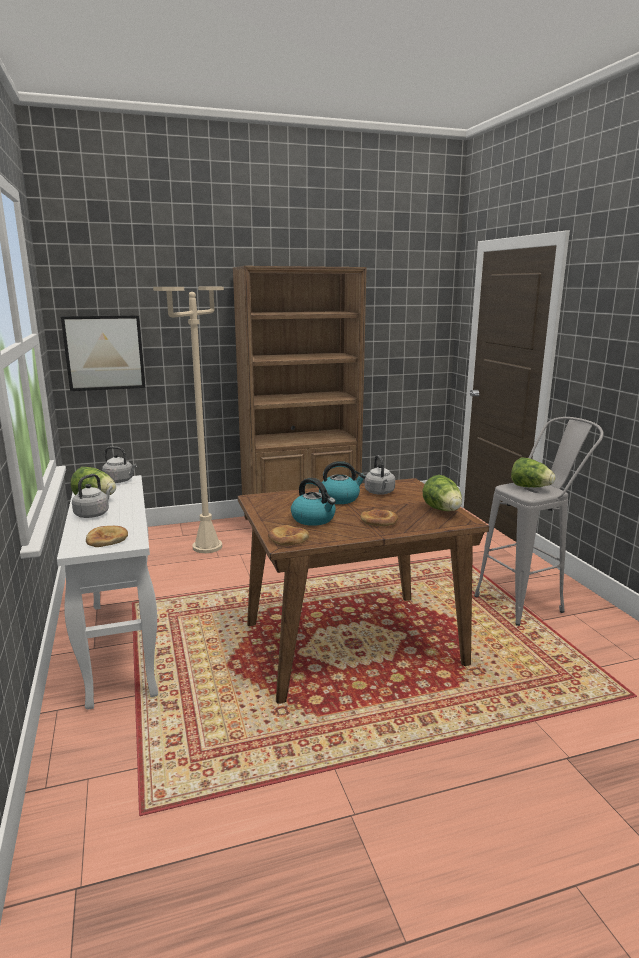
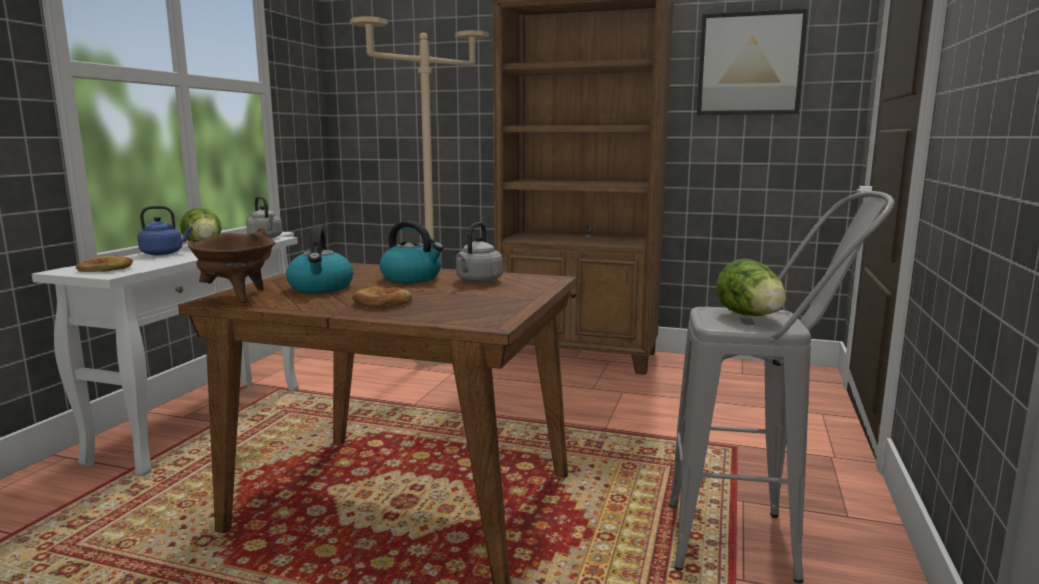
camera: 35 degrees right, 5 degrees down
picture [61,315,145,391] -> picture moved to [697,9,808,115]
grey kettle [72,474,113,518] -> blue kettle [137,206,193,255]
bread [268,525,309,546] -> brown cooking pot [188,228,275,303]
lettuce [423,475,462,511] -> none

